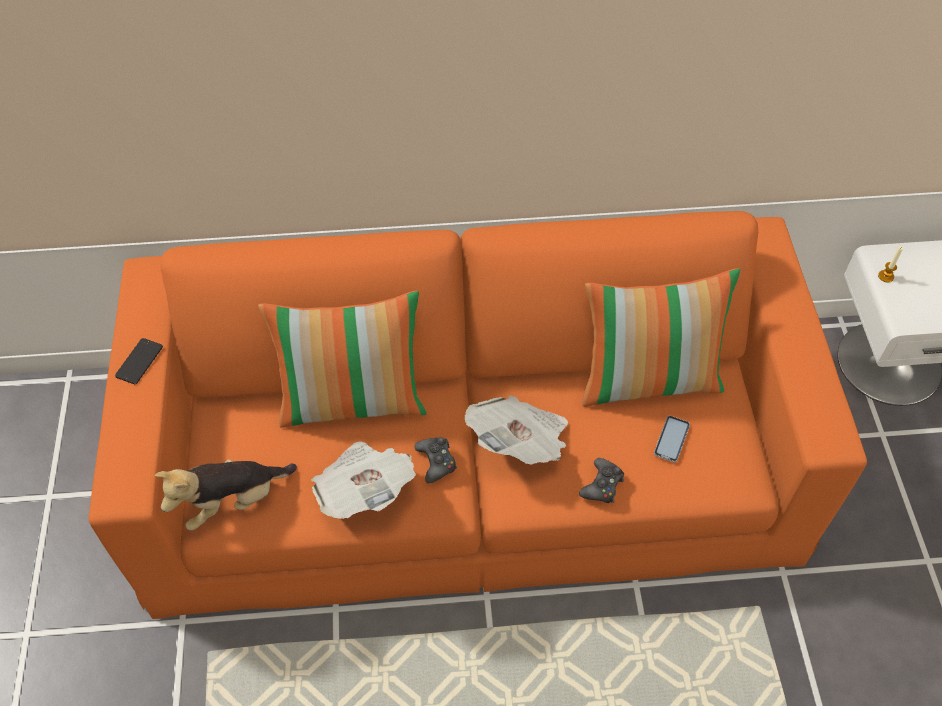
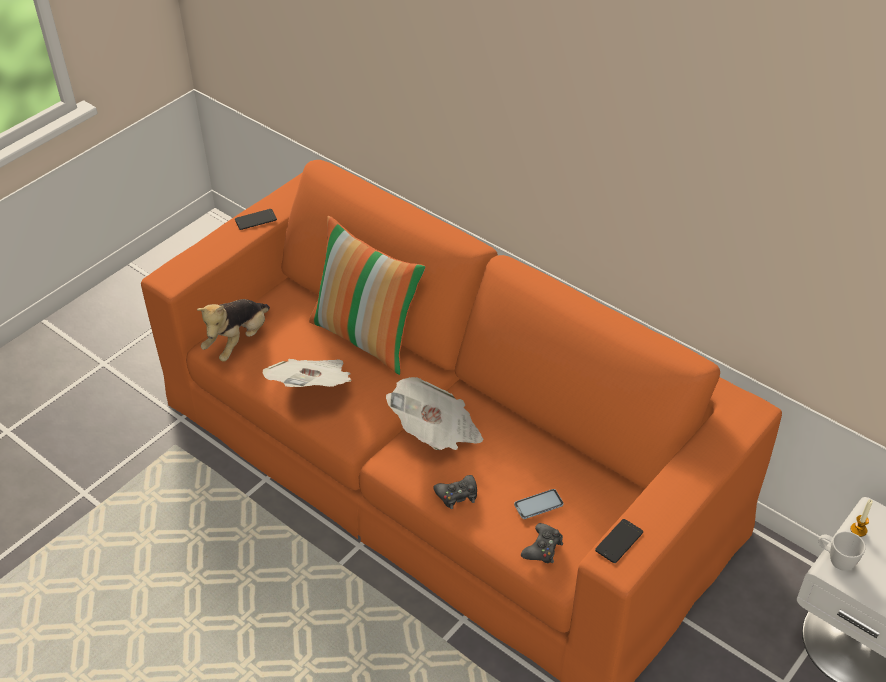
camera: 45 degrees right, 10 degrees down
plush toy [155,459,297,530] -> plush toy turned 75 degrees counterclockwise [197,299,270,361]
black game controller [414,437,457,483] -> black game controller moved to [521,523,563,563]
pillow [582,268,740,407] -> none
none -> phone [595,519,643,563]
none -> white mug [818,531,866,571]

